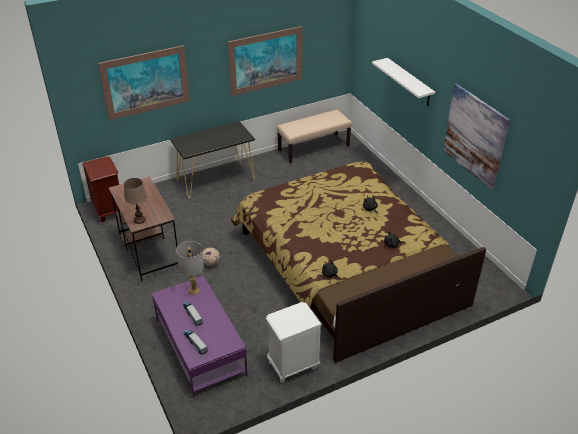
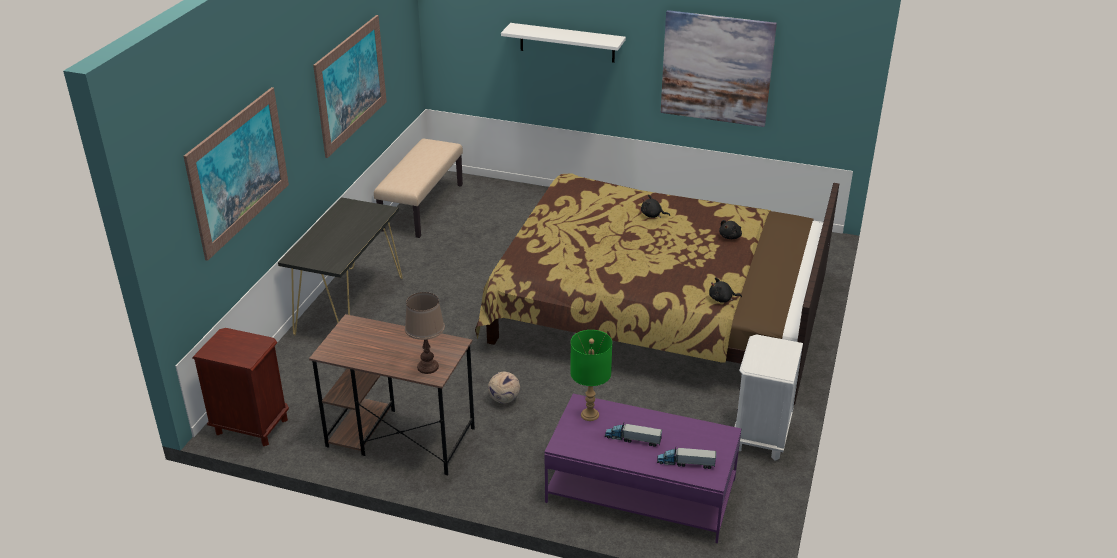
camera: 45 degrees left, 5 degrees down
grey table lamp [176,241,204,295] -> green table lamp [570,330,612,421]

